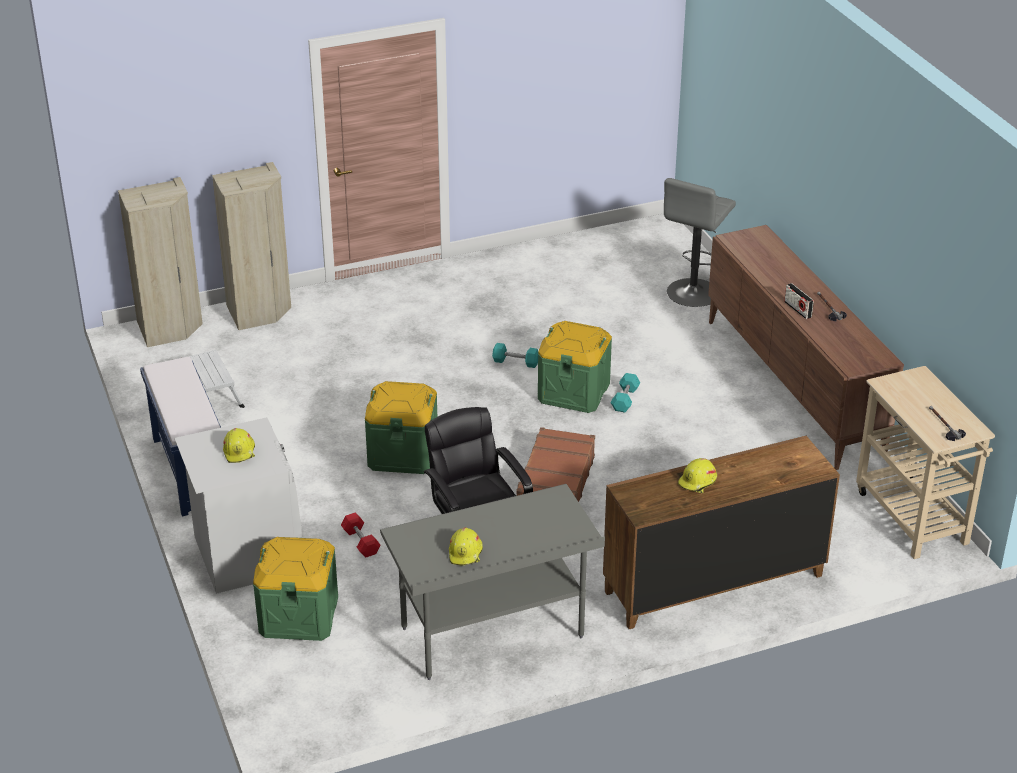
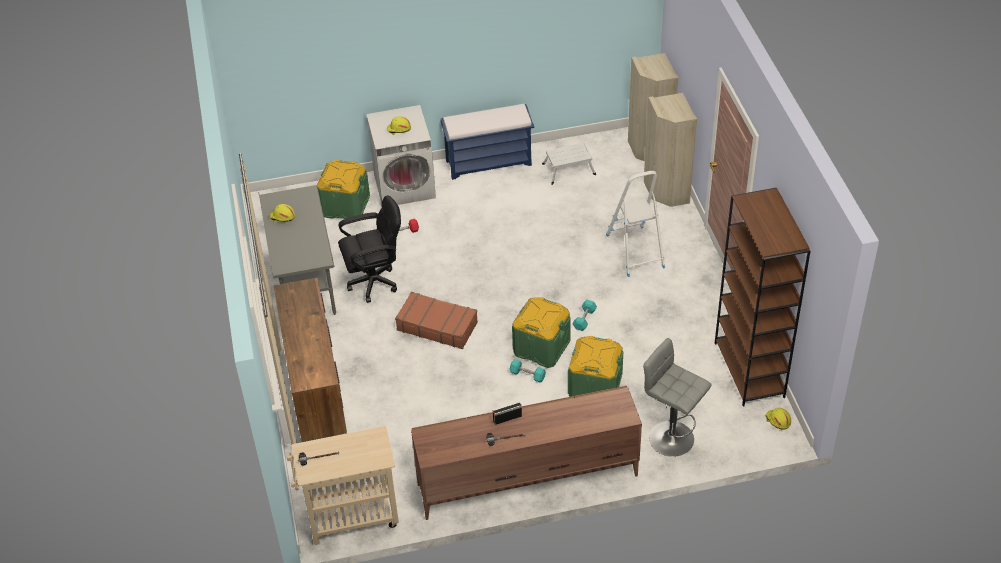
camera: 100 degrees right, 10 degrees up
green storage box [365,381,437,474] -> green storage box moved to [568,336,623,397]
yellow hard hat [678,458,717,493] -> yellow hard hat moved to [766,408,791,430]
none -> white step ladder [606,171,665,277]
none -> brown bookcase [715,188,810,407]

